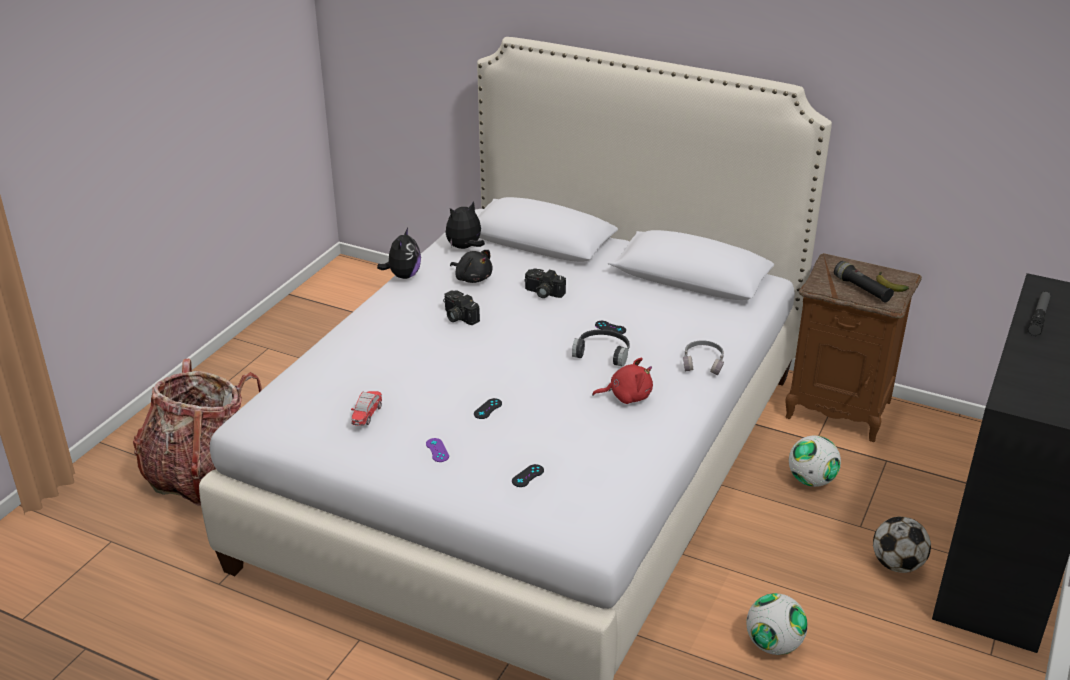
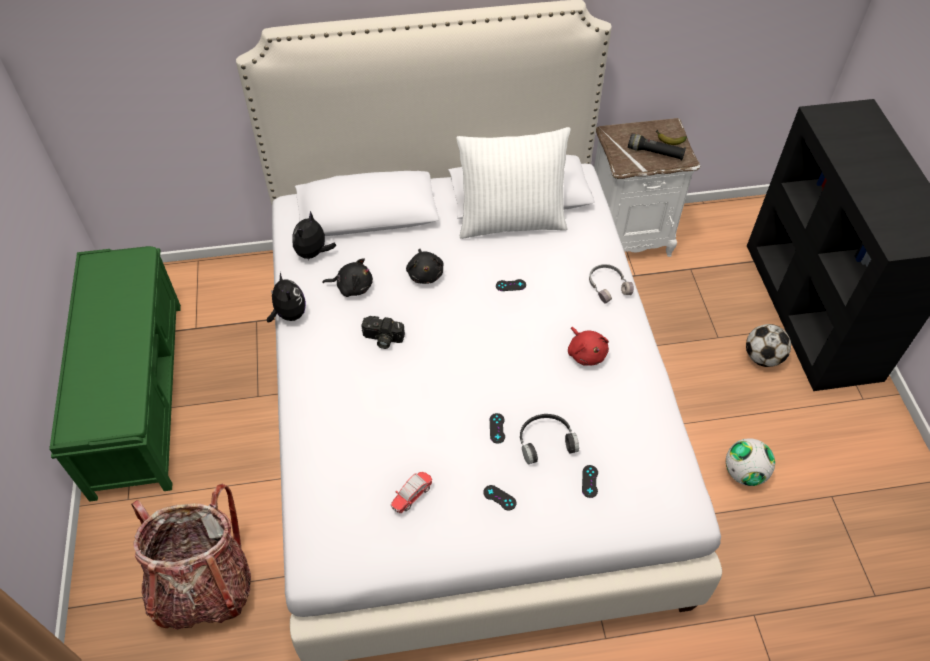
camera: 35 degrees left, 20 degrees up
toy car [351,391,382,426] -> toy car turned 60 degrees clockwise [391,472,432,513]
purple game controller [426,438,449,462] -> black game controller [483,485,516,511]
camera [524,268,566,298] -> black plush toy [406,249,444,284]
black headphones [572,329,630,367] -> black headphones moved to [520,414,579,464]
red plush toy [592,358,653,404] -> red plush toy turned 105 degrees clockwise [568,327,609,366]
brown nightstand [785,253,922,442] -> white nightstand [594,118,700,257]
football [789,436,841,487] -> none
flashlight [1028,291,1051,336] -> none
none -> green bench [49,246,181,502]
none -> white pillow [456,127,571,239]

